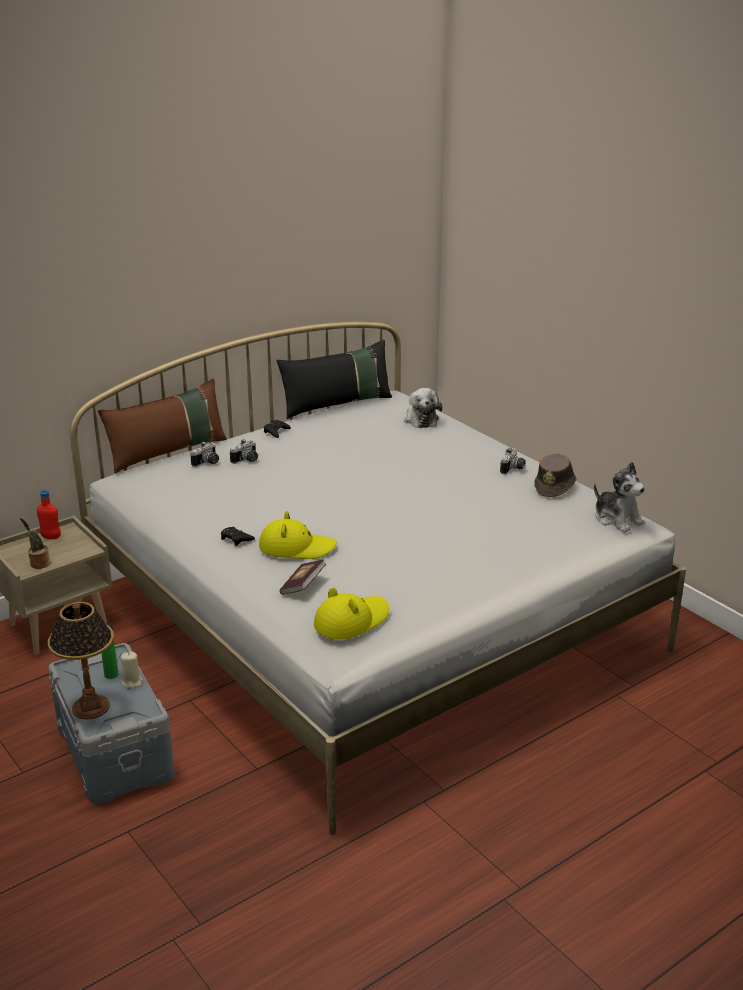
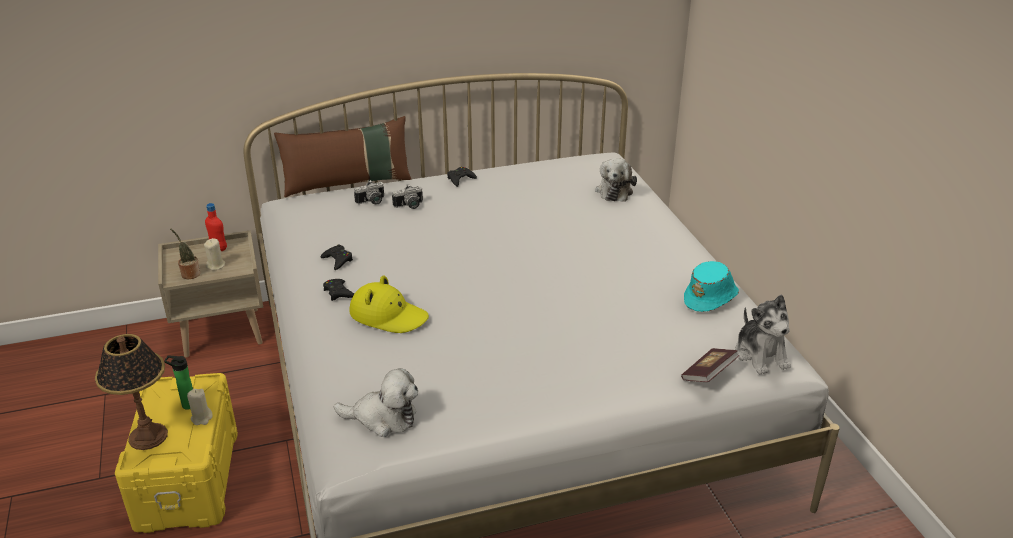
camera: 20 degrees right, 5 degrees up
grey storage box [48,643,175,804] -> yellow storage box [115,373,238,533]
black pillow [277,340,392,419] -> none
book [279,560,326,595] -> book moved to [681,348,739,382]
yellow hat [314,587,389,640] -> plush toy [334,368,418,437]
camera [500,448,526,475] -> none
brown hat [534,453,577,497] -> turquoise hat [684,261,739,312]
none -> beige candle [204,238,225,271]
none -> black game controller [320,244,353,270]

